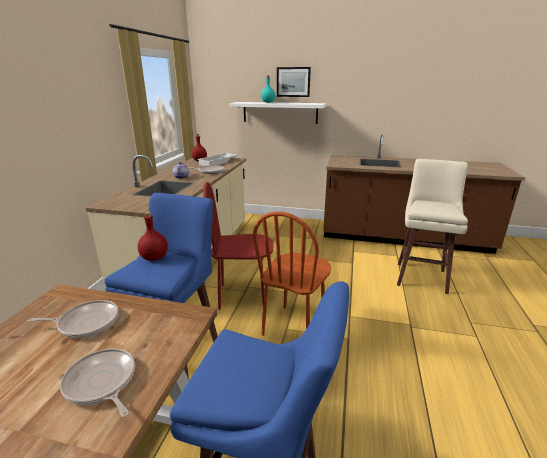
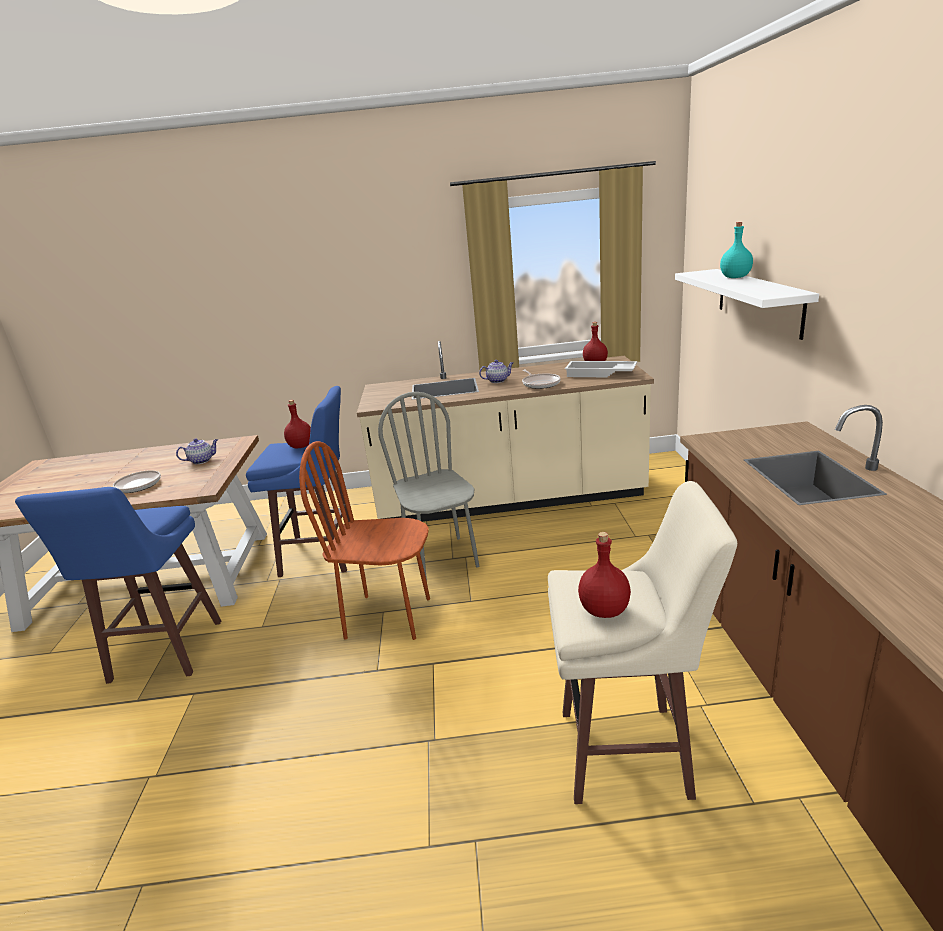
camera: 75 degrees right, 0 degrees up
frying pan [27,300,119,338] -> teapot [176,438,218,464]
red chair [203,182,273,310] -> grey chair [378,392,479,581]
picture [277,67,311,97] -> none
none -> red bottle [578,532,631,618]

